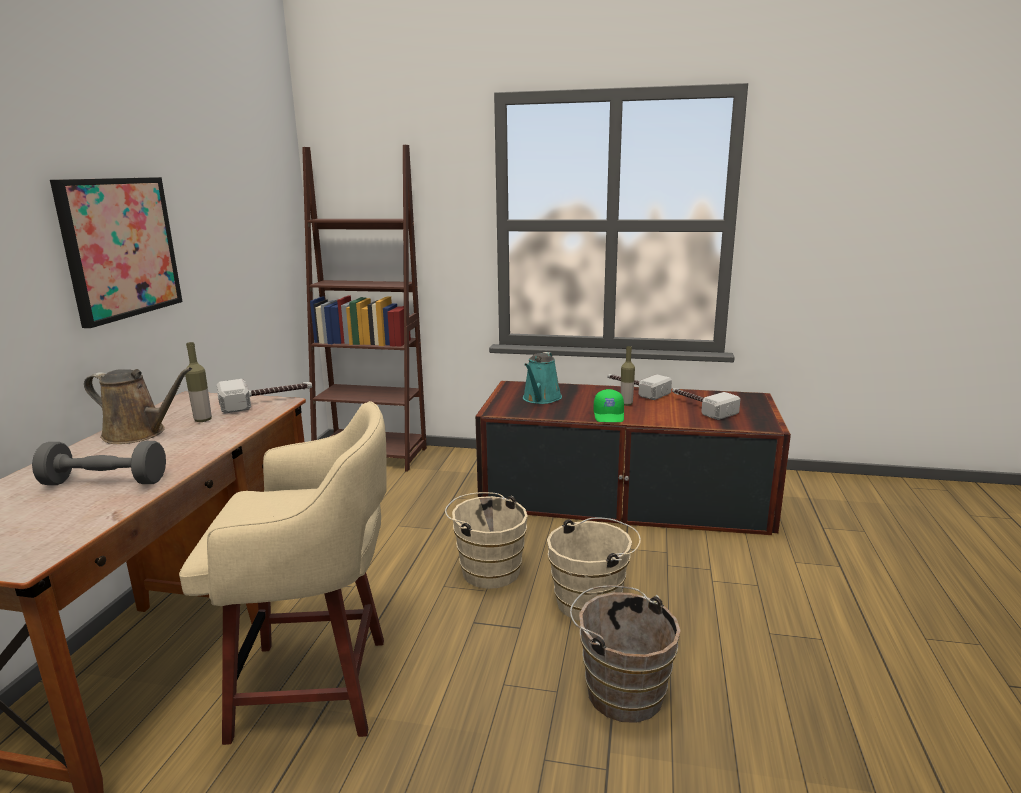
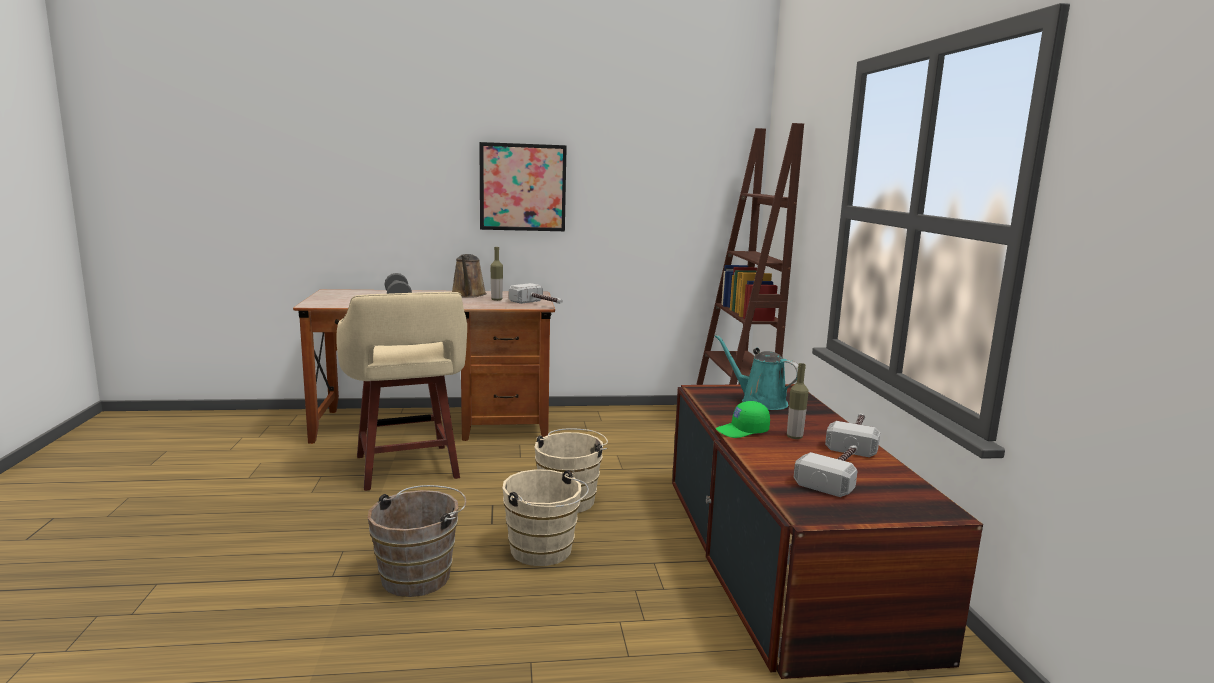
camera: 70 degrees right, 5 degrees down
turquoise watering can [523,352,562,404] -> turquoise watering can turned 45 degrees clockwise [715,335,798,410]

